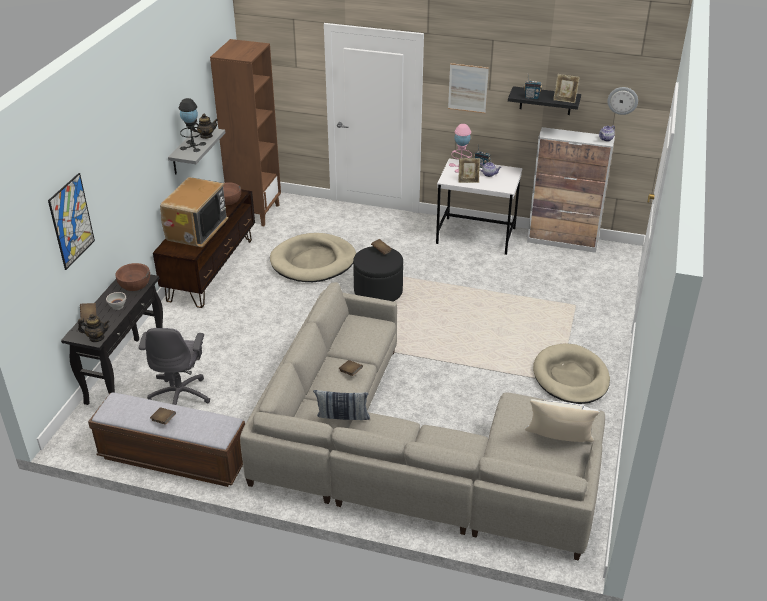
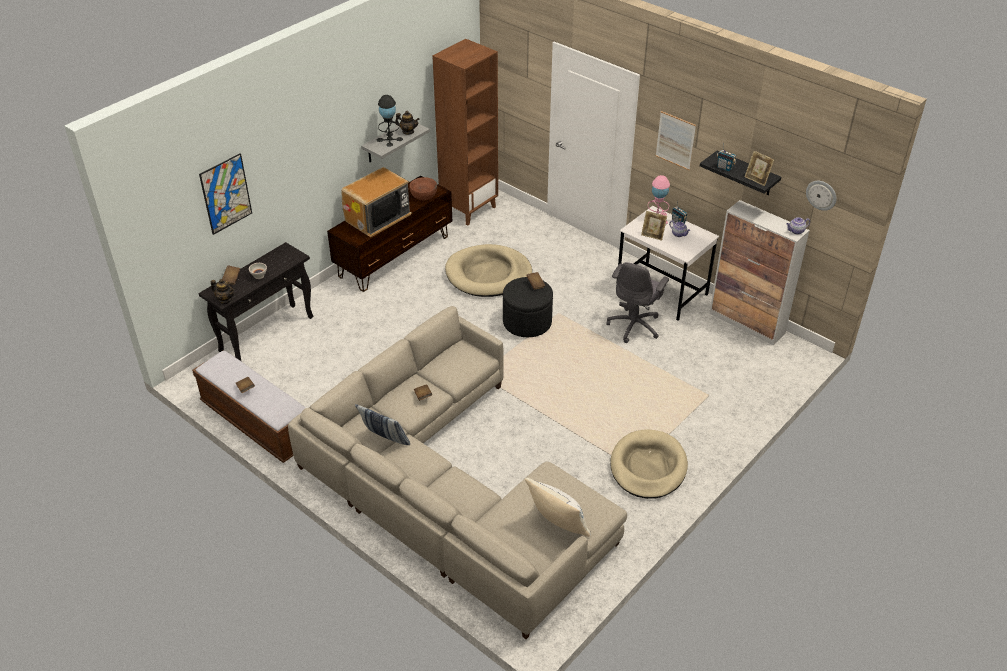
camera: 25 degrees right, 5 degrees up
brown bowl [115,263,150,291] -> none
grey office chair [139,328,210,405] -> grey office chair moved to [606,262,669,343]

